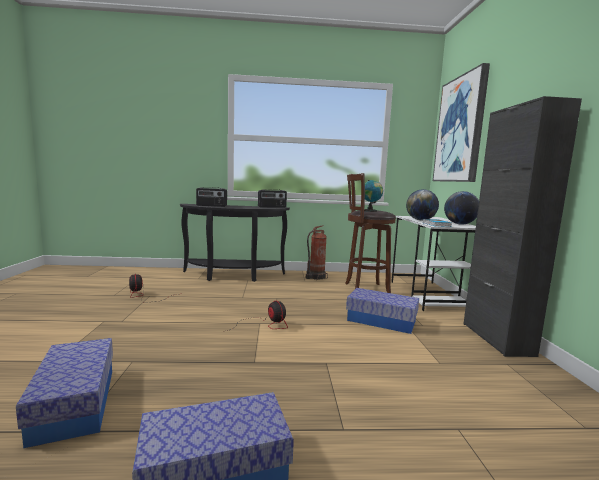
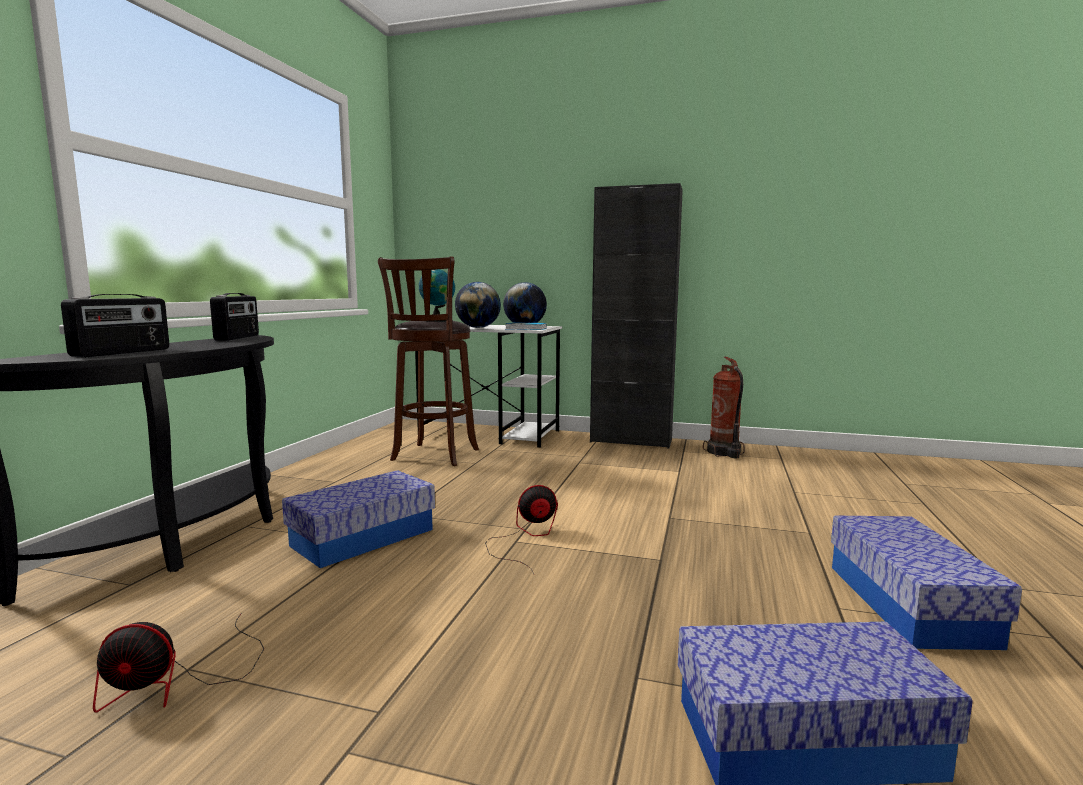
camera: 70 degrees left, 0 degrees up
fire extinguisher [306,225,328,280] -> fire extinguisher moved to [703,357,745,458]
storage box [346,288,419,334] -> storage box moved to [282,470,435,568]
picture [433,63,490,182] -> none

